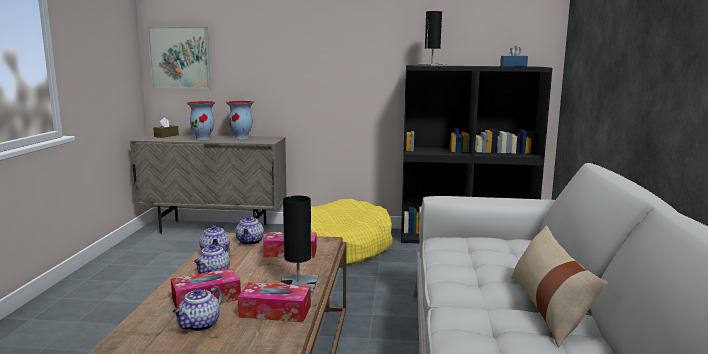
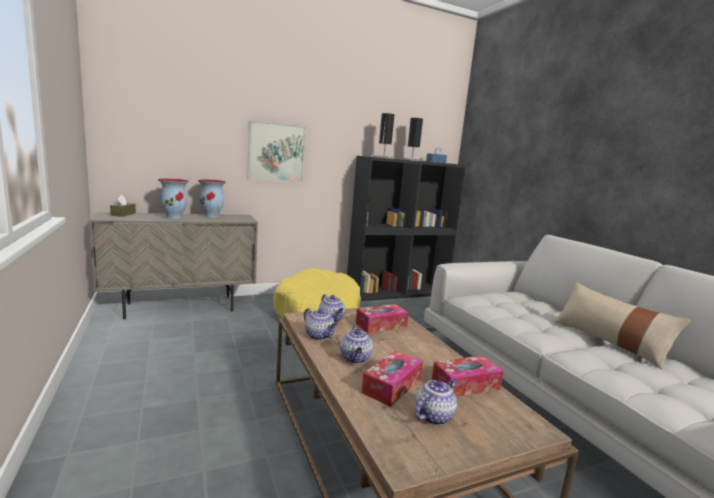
camera: 30 degrees left, 0 degrees up
picture [147,26,211,89] -> picture moved to [247,120,306,182]
teapot [172,286,223,331] -> teapot turned 135 degrees counterclockwise [415,378,457,425]
black table lamp [280,196,319,293] -> black table lamp moved to [401,118,423,161]

